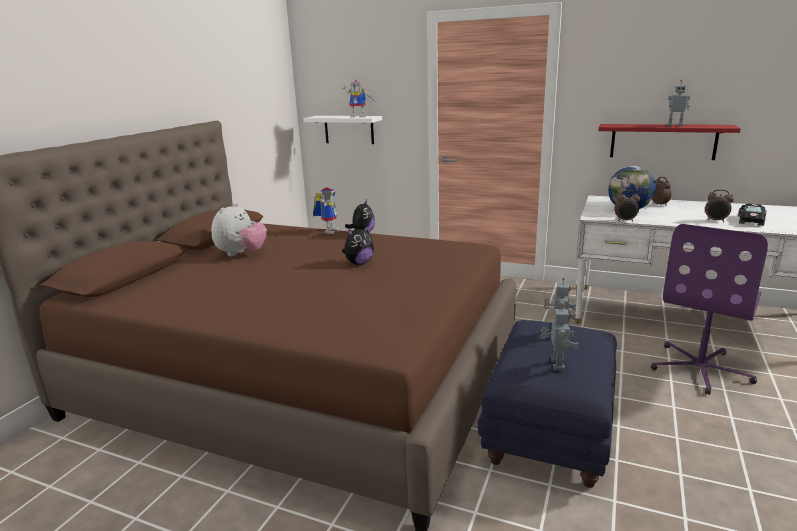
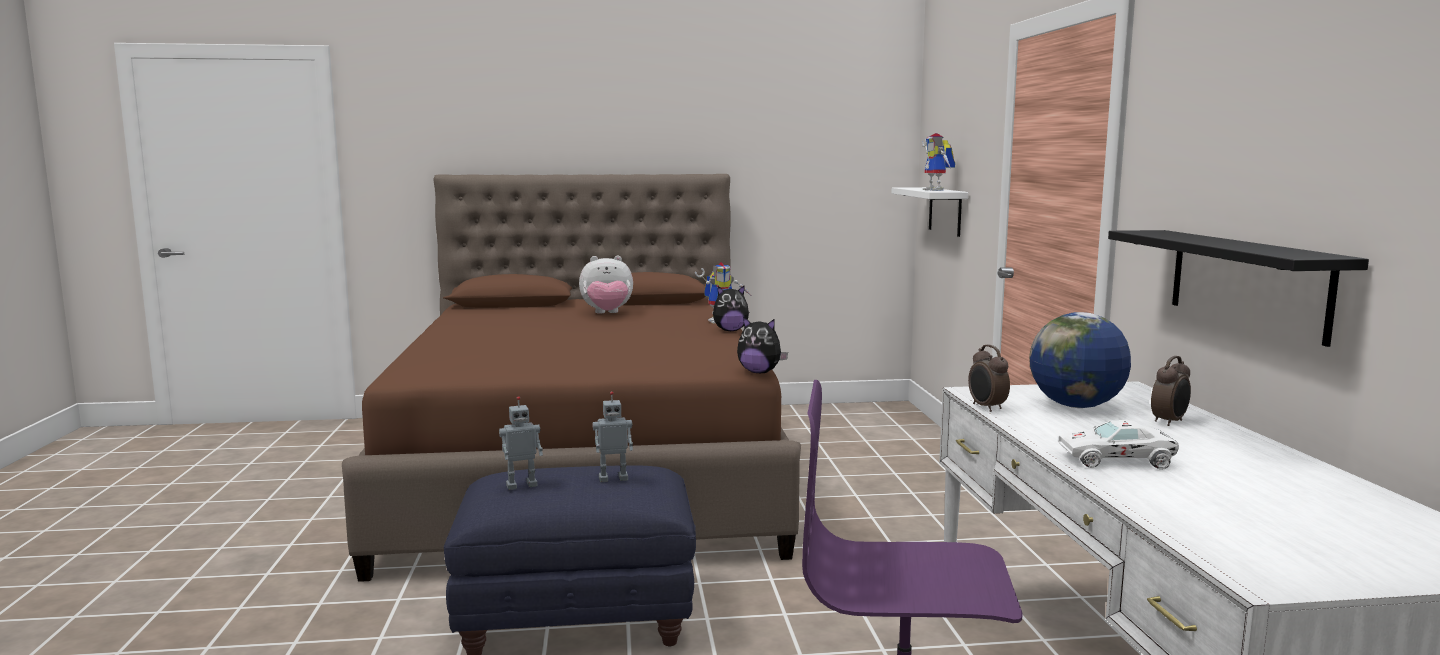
camera: 60 degrees right, 10 degrees down
plush toy [342,225,374,265] -> plush toy moved to [737,316,788,373]
red shelf [598,124,741,160] -> black shelf [1108,230,1369,347]
toy robot [667,80,690,126] -> none
alarm clock [705,190,734,222] -> white toy car [1058,420,1178,470]
black toy car [738,203,766,226] -> none

